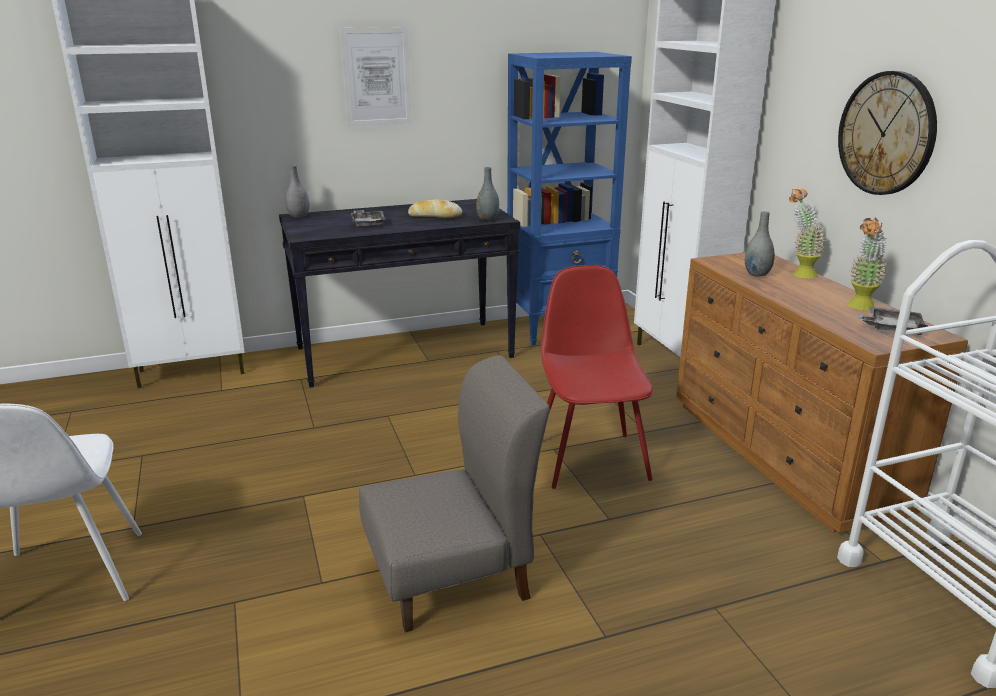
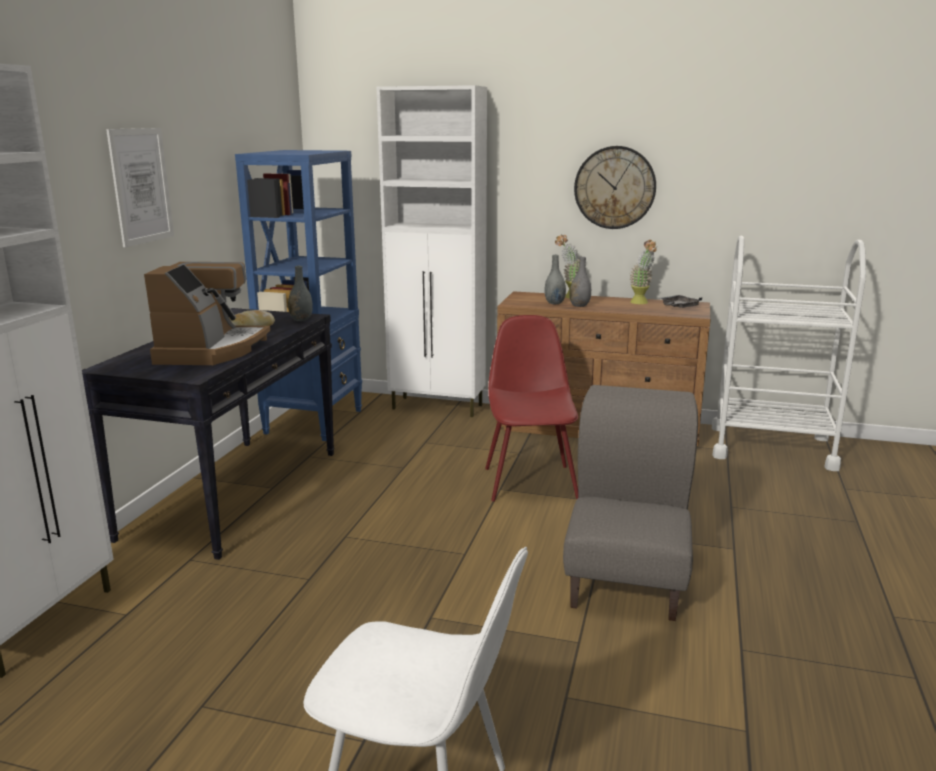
camera: 55 degrees left, 5 degrees down
grey vase [286,165,310,218] -> grey vase moved to [569,257,591,307]
grey tray [351,210,385,227] -> coffee machine [144,262,270,365]
red chair [541,265,654,489] -> red chair turned 60 degrees clockwise [485,315,578,502]

